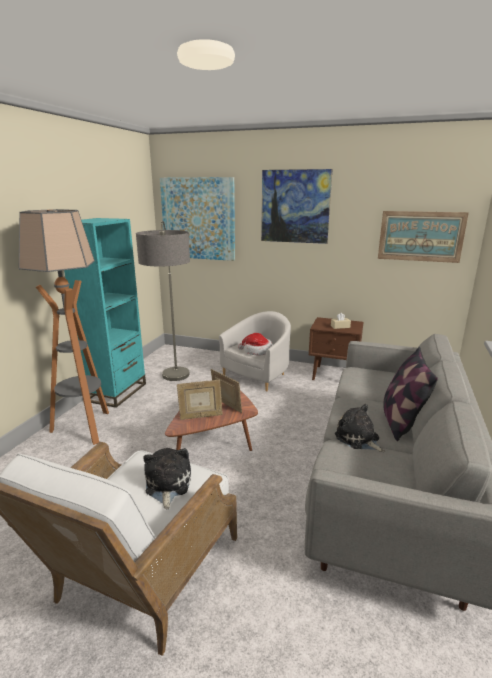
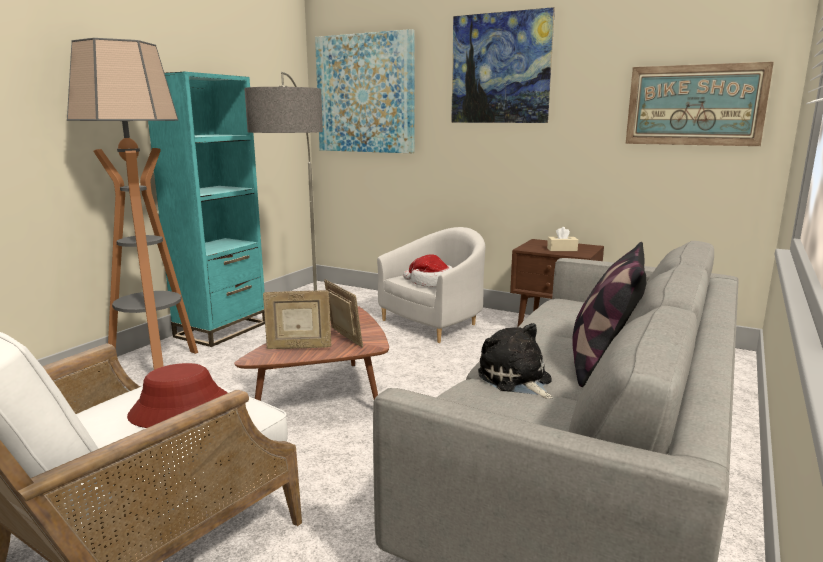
camera: 10 degrees right, 5 degrees down
plush toy [143,448,191,509] -> red hat [127,363,228,428]

